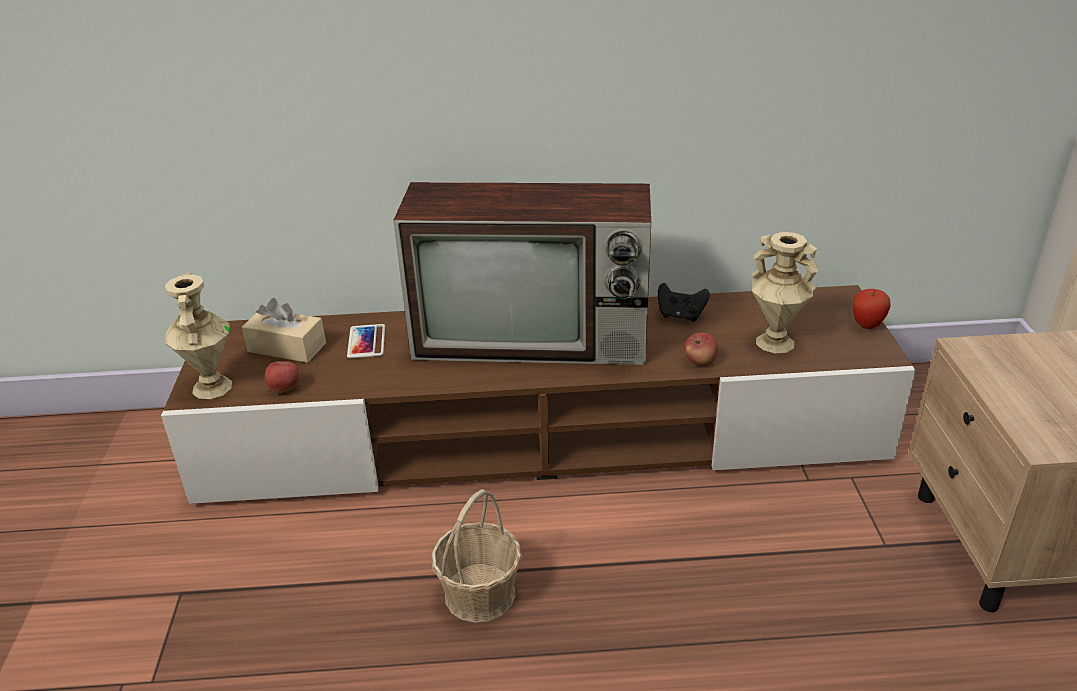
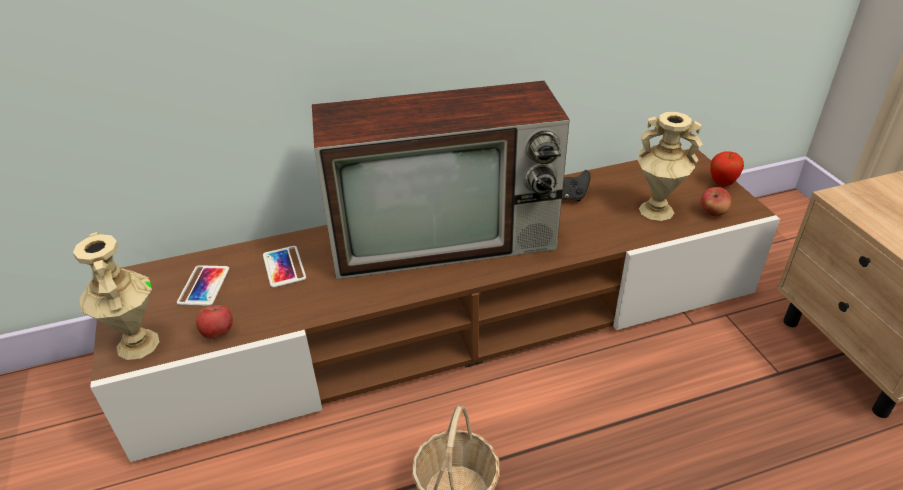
camera: 15 degrees left, 5 degrees up
beige tissue box [242,298,326,363] -> phone [177,265,229,306]
apple [684,333,718,366] -> apple moved to [700,187,731,216]

